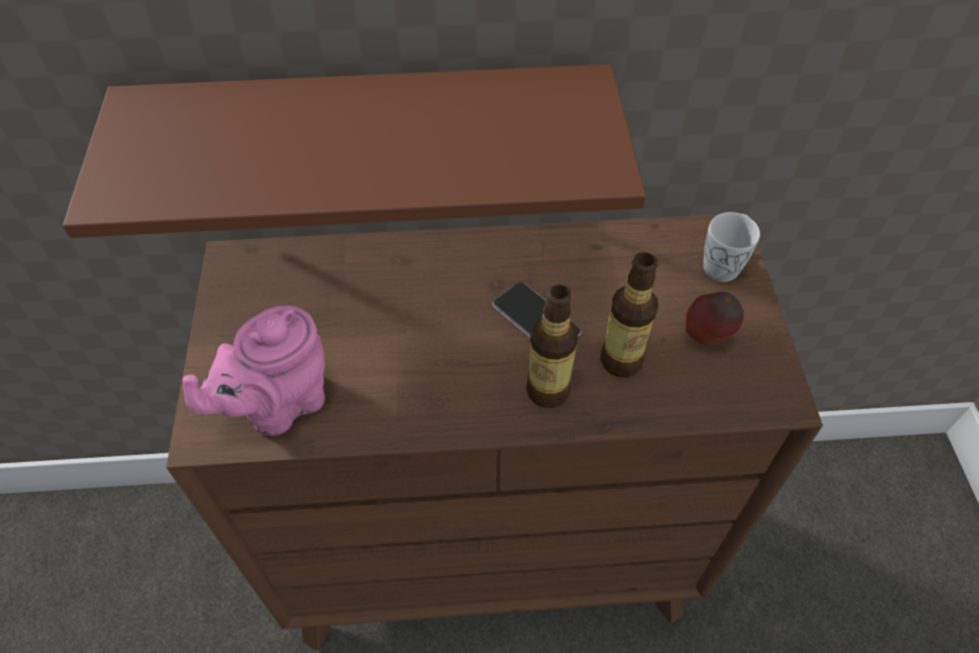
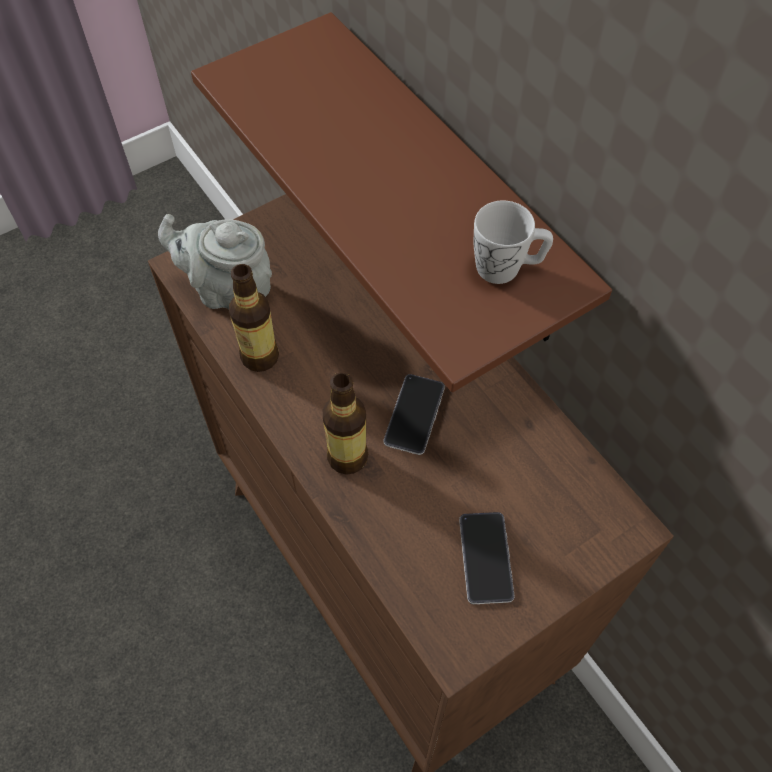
camera: 60 degrees right, 5 degrees up
pink teapot [183,305,325,436] -> grey teapot [158,214,272,309]
bottle [600,252,659,377] -> bottle moved to [229,264,279,372]
apple [684,292,743,345] -> phone [459,512,515,604]
white mug [703,212,760,282] -> white mug moved to [474,201,553,284]

